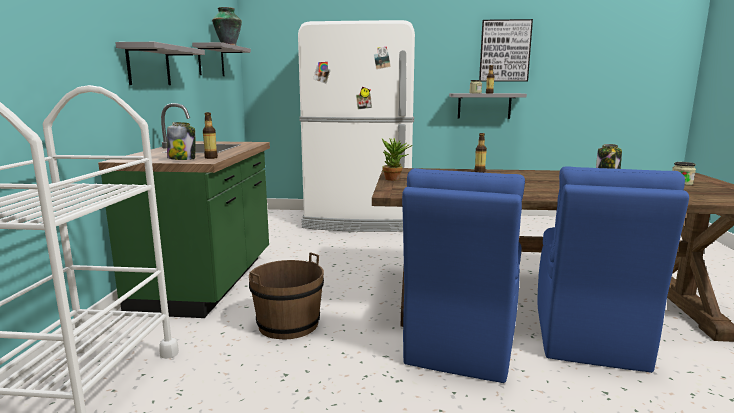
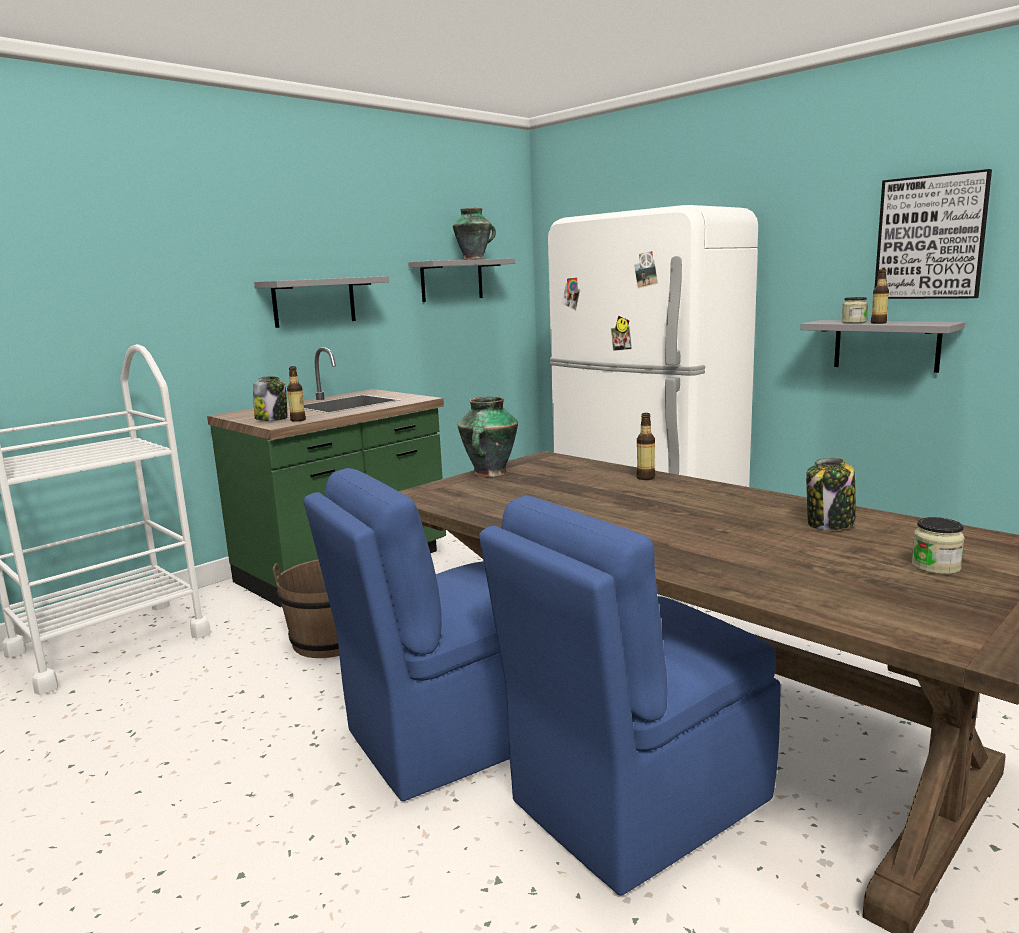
camera: 40 degrees right, 0 degrees up
potted plant [382,138,413,181] -> vase [458,397,518,477]

